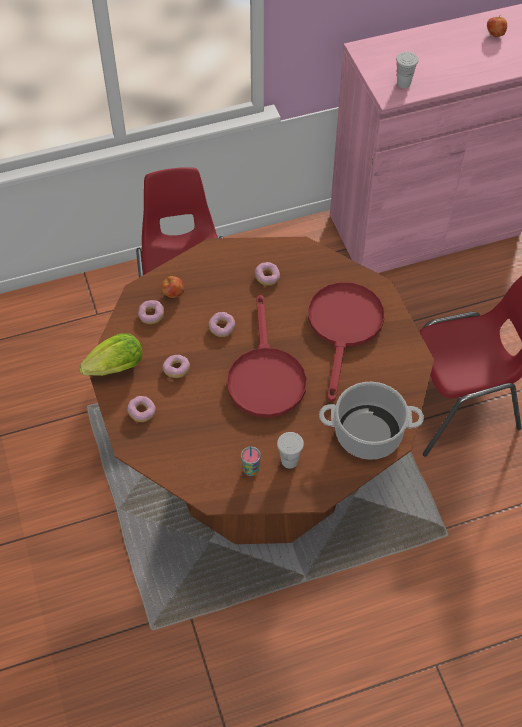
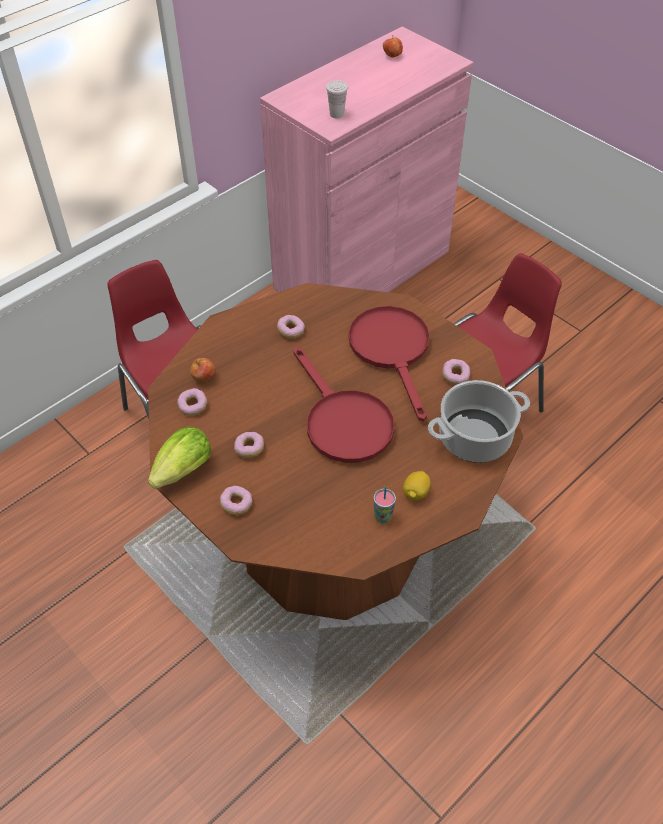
camera: 25 degrees left, 5 degrees down
donut [209,312,235,337] -> donut moved to [442,359,470,385]
white cup [277,432,304,469] -> lemon [403,471,431,501]

